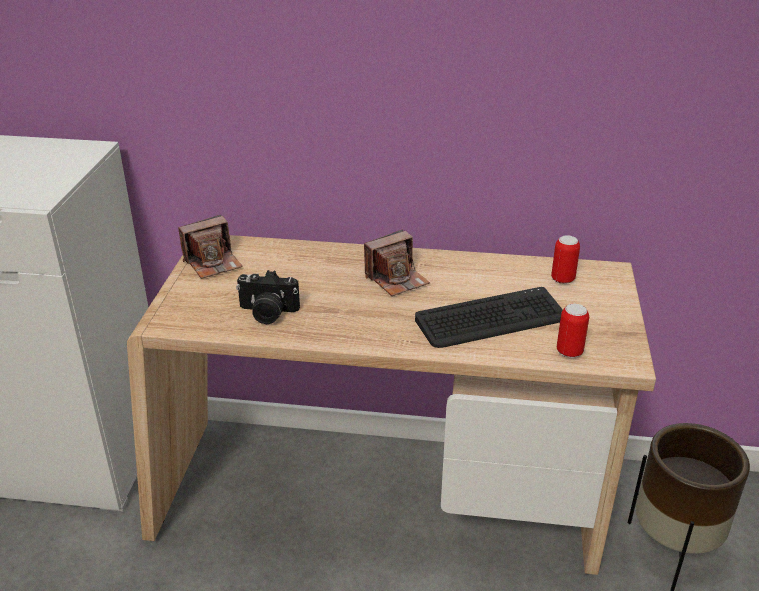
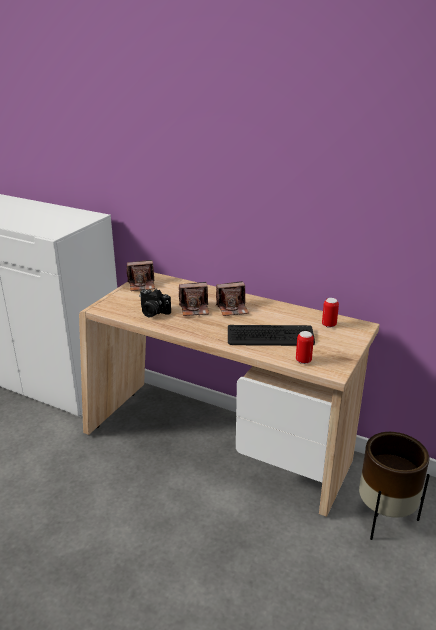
camera: 20 degrees right, 5 degrees down
none -> camera [179,282,209,316]

